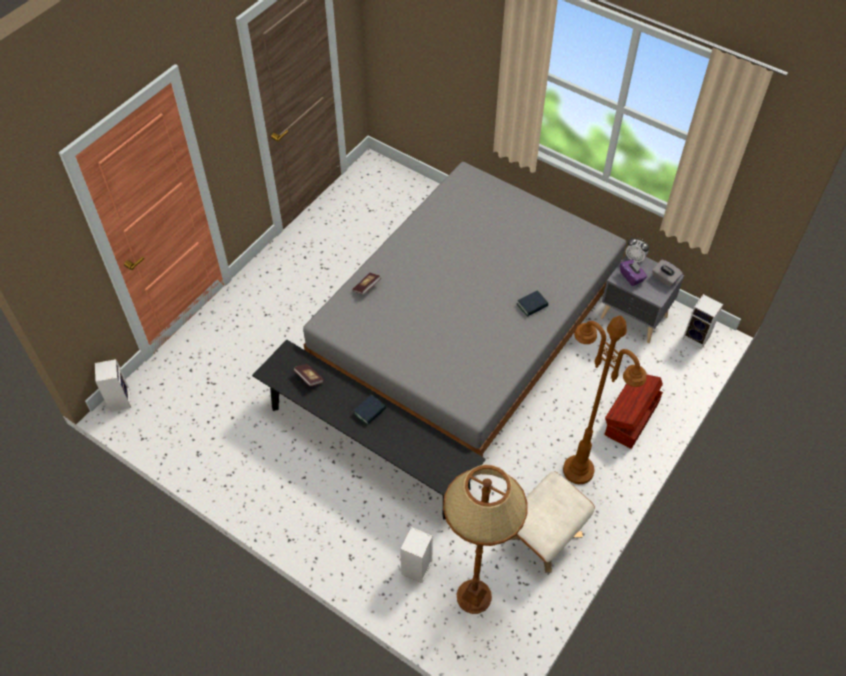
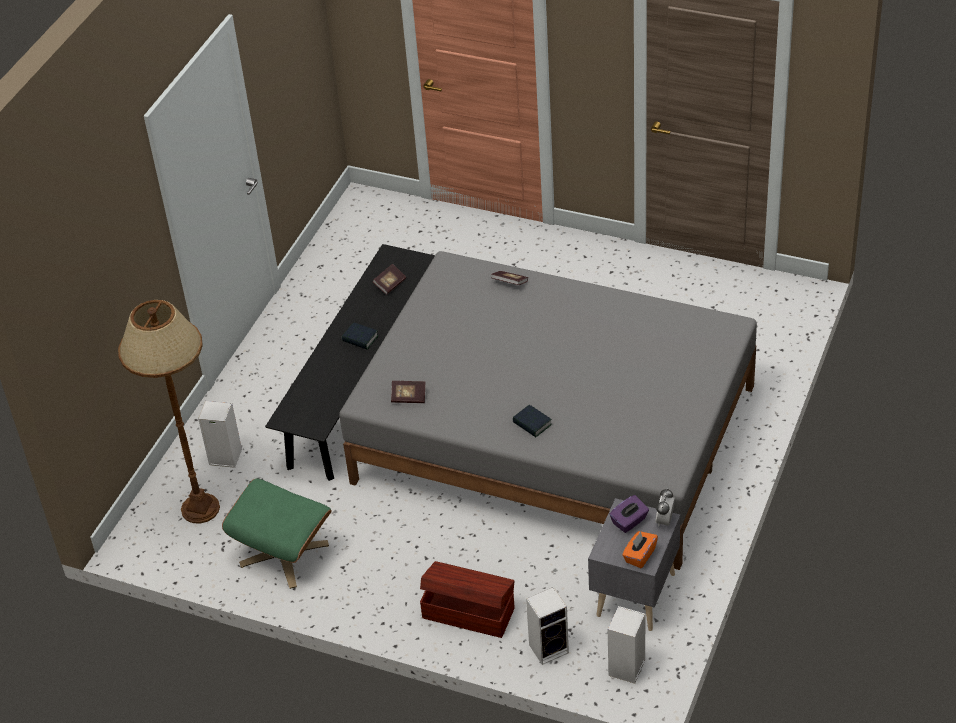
camera: 80 degrees right, 10 degrees down
speaker [95,359,131,412] -> speaker moved to [526,587,569,665]
beige ottoman [509,472,595,573] -> green ottoman [222,479,332,589]
brown floor lamp [563,315,647,484] -> none
grey tissue box [652,260,683,287] -> orange tissue box [622,531,658,568]
none -> book [391,381,425,403]

